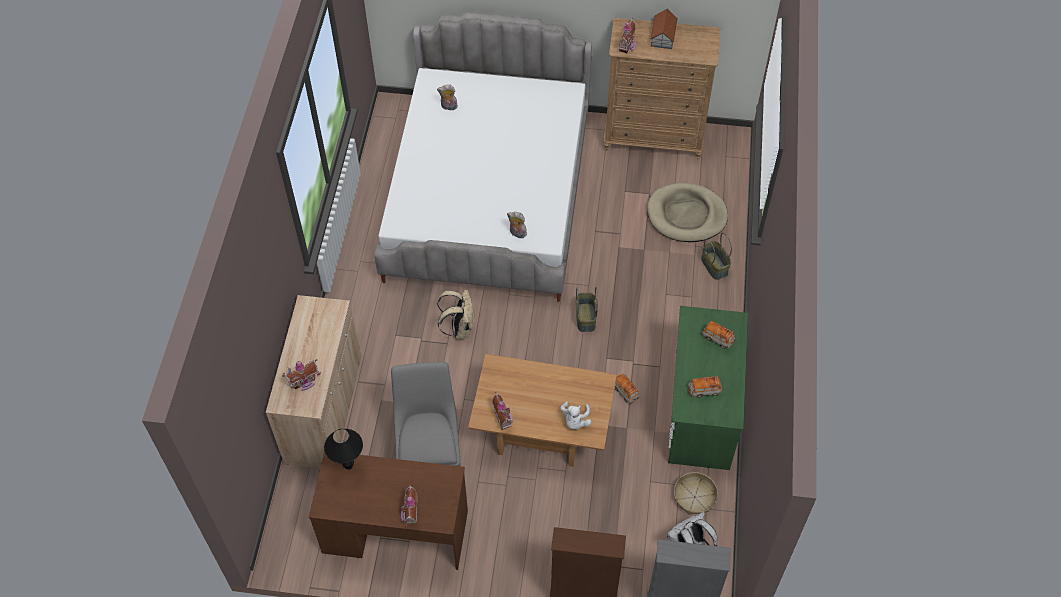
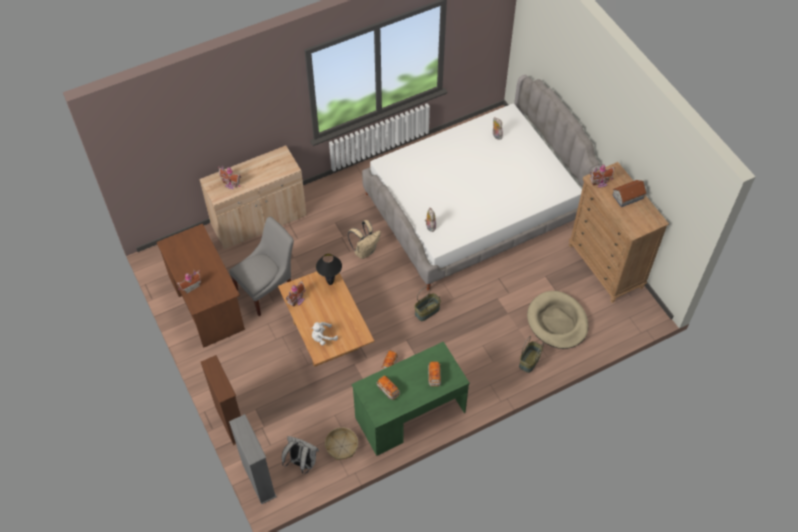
camera: 55 degrees right, 0 degrees up
black table lamp [324,429,363,470] -> black table lamp moved to [316,254,342,285]

